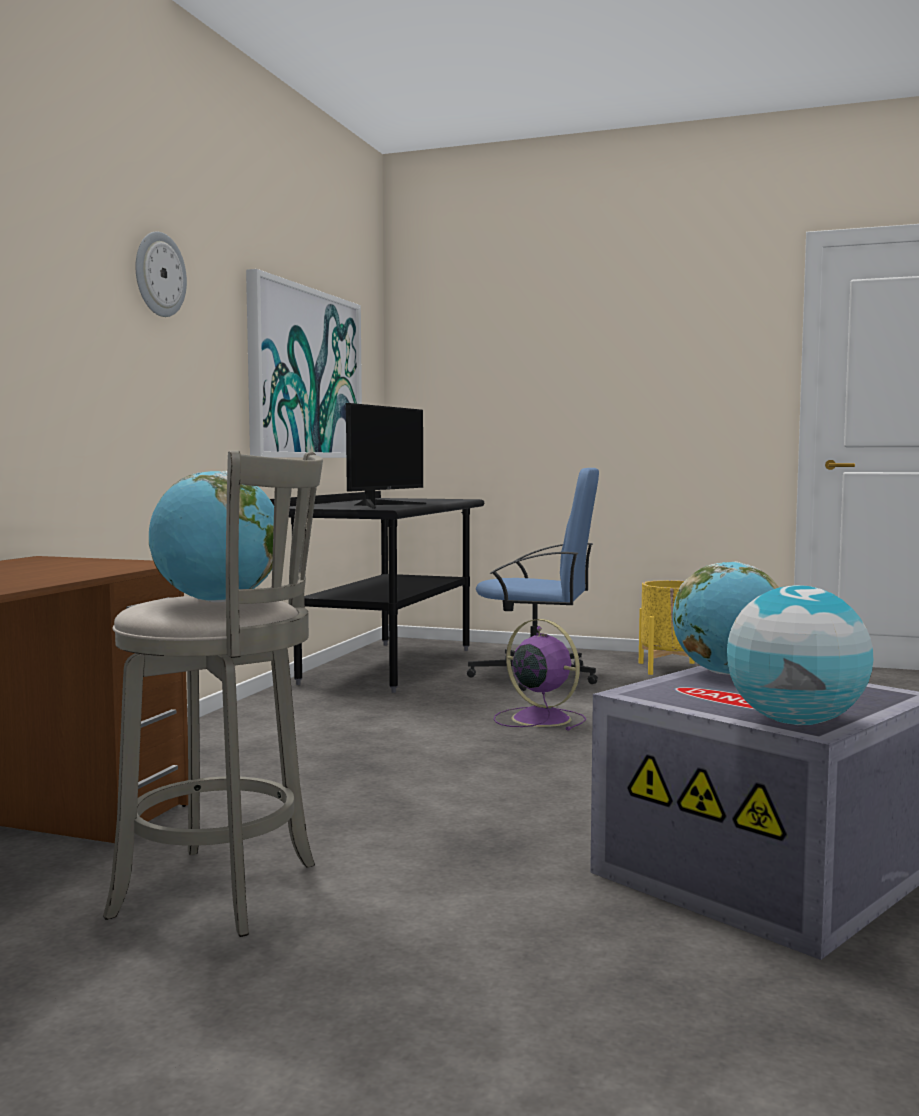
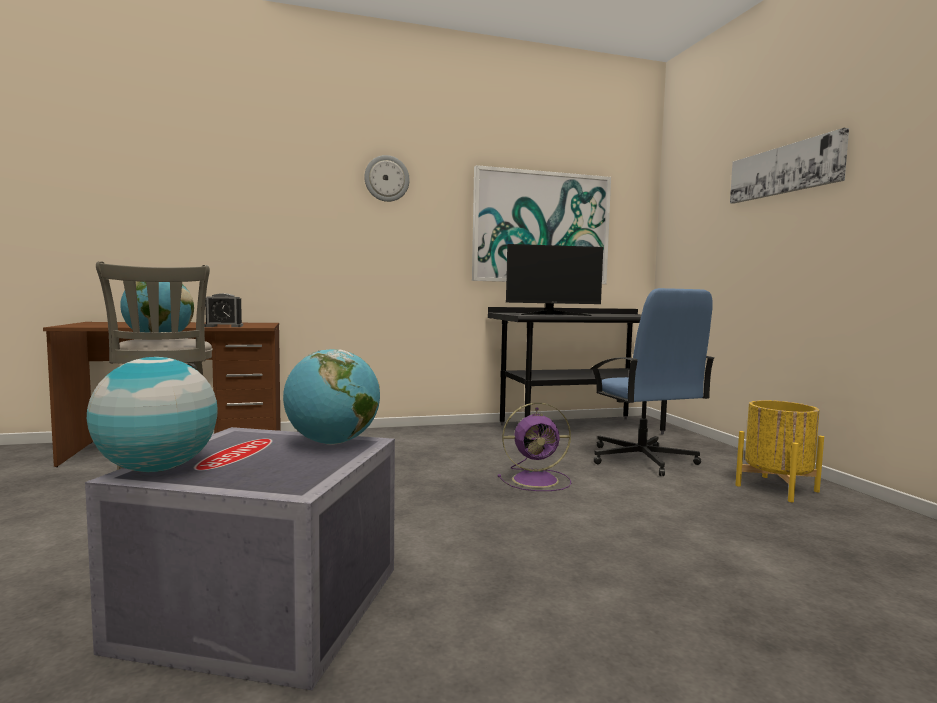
camera: 55 degrees right, 0 degrees up
purple fan [494,619,586,731] -> purple fan turned 75 degrees clockwise [498,403,571,491]
none -> alarm clock [204,293,243,327]
none -> picture [730,128,849,204]

